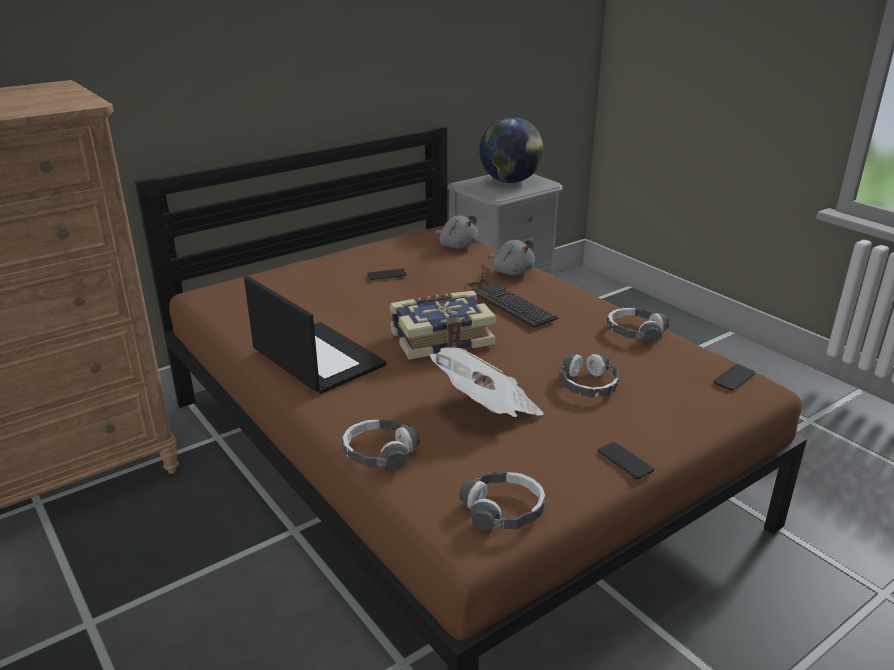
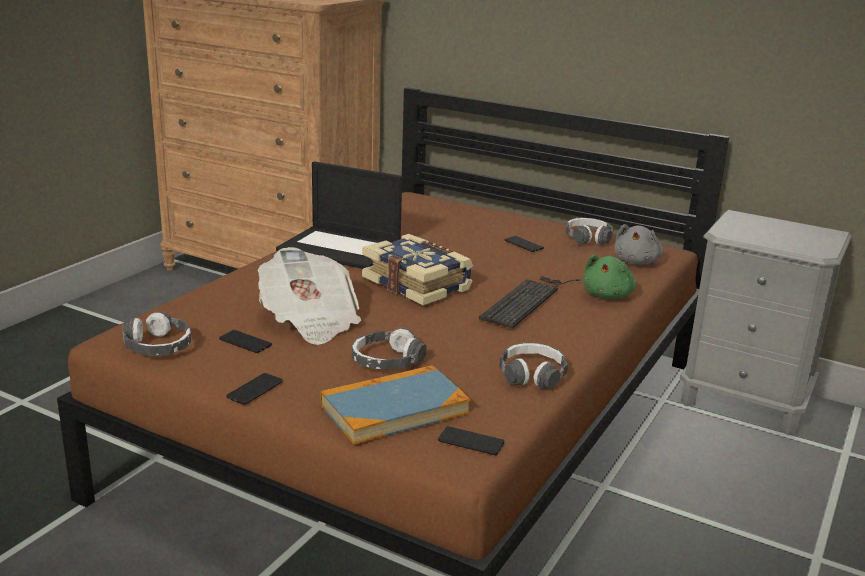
camera: 65 degrees right, 5 degrees down
laptop [244,276,387,394] -> laptop turned 90 degrees clockwise [276,161,402,269]
headphones [341,418,420,470] -> headphones moved to [566,218,614,244]
globe [479,117,544,183] -> none
grey plush toy [488,239,535,275] -> green plush toy [583,255,636,299]
none -> phone [219,330,272,353]
none -> book [320,365,471,444]

